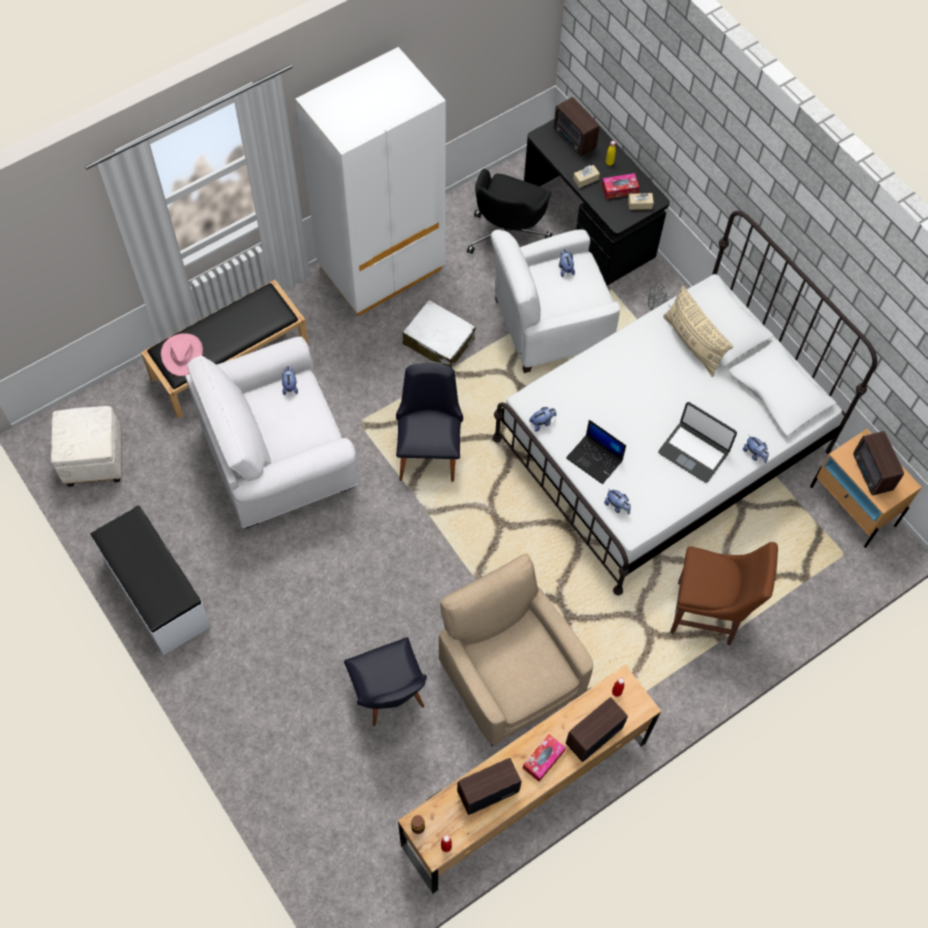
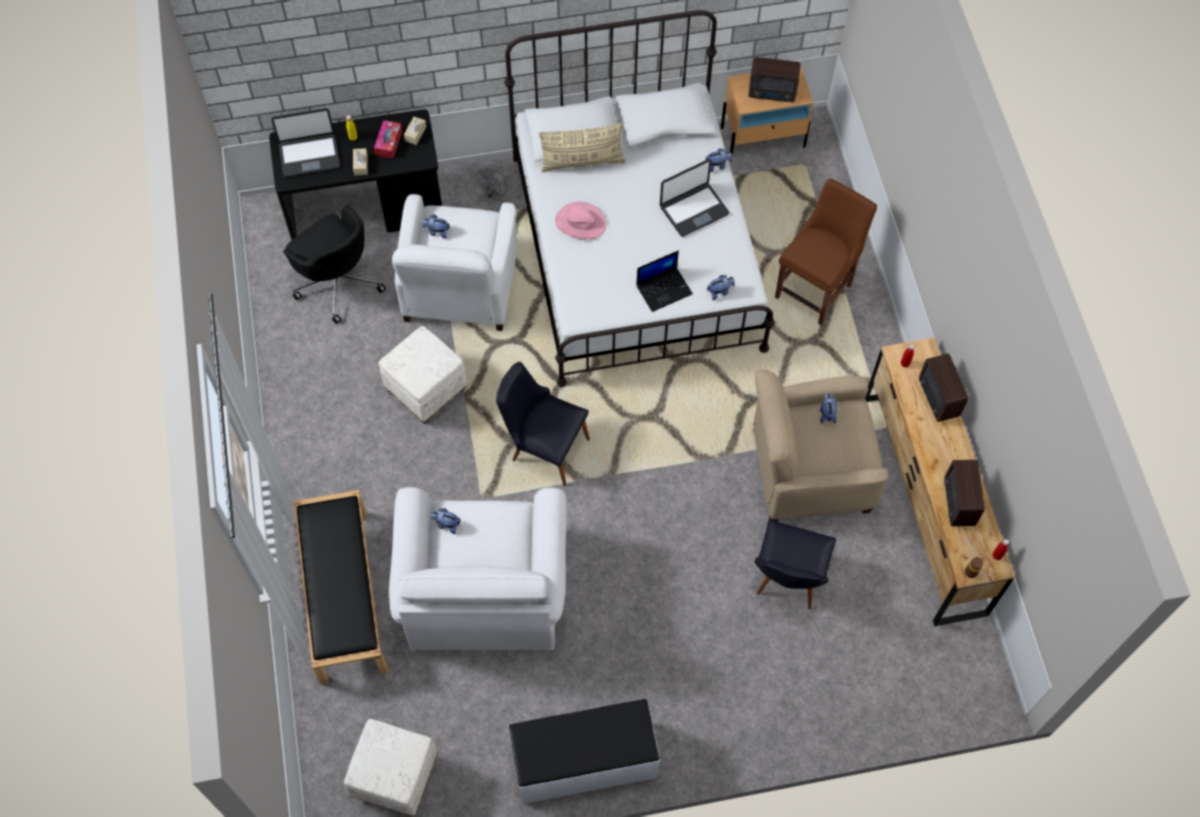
camera: 65 degrees left, 0 degrees up
pink hat [161,333,203,376] -> pink hat moved to [555,202,606,239]
white wardrobe [295,47,446,316] -> none
black chair [344,637,427,726] -> black chair turned 105 degrees clockwise [755,520,836,609]
white suitcase [403,300,476,368] -> white ottoman [378,326,467,424]
tissue box [523,734,566,782] -> none
plush toy [529,407,556,432] -> plush toy moved to [820,393,837,424]
radio [554,97,599,157] -> laptop [271,108,340,177]

